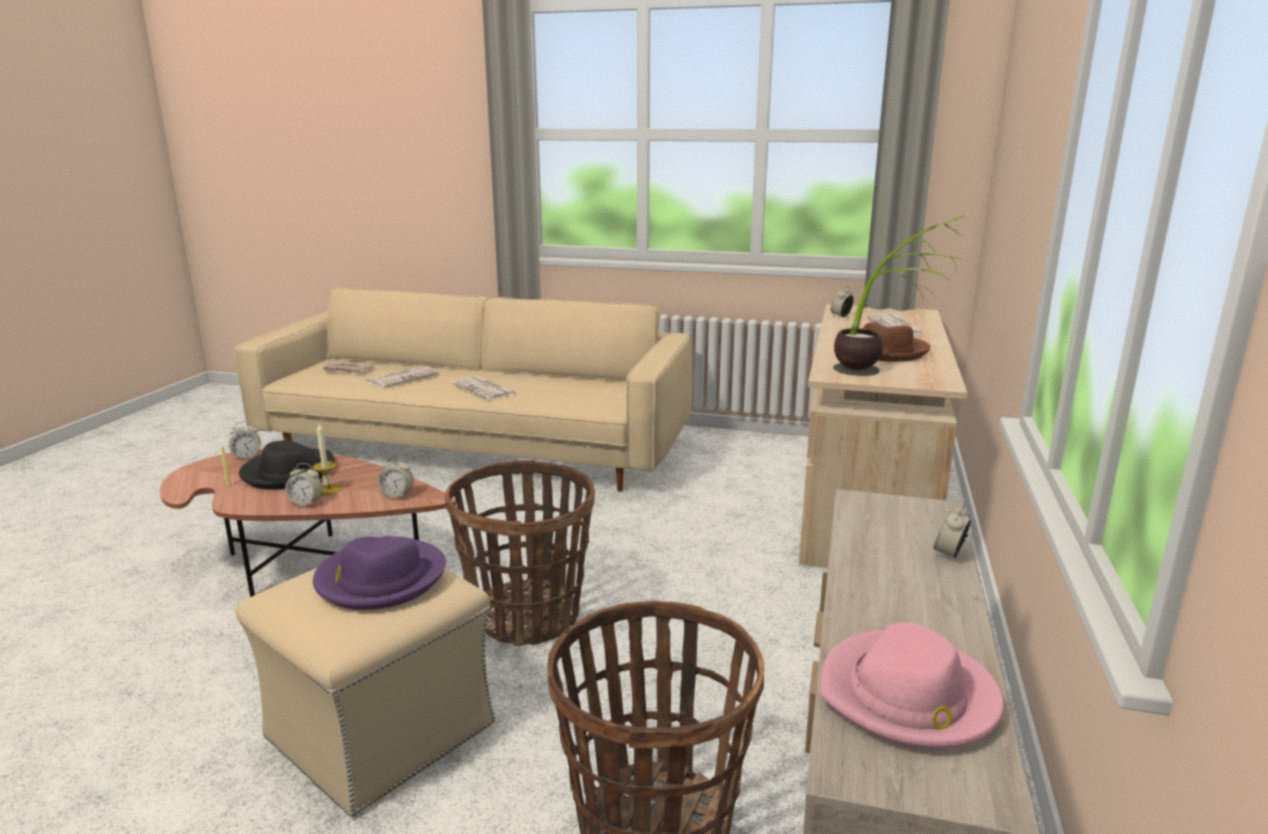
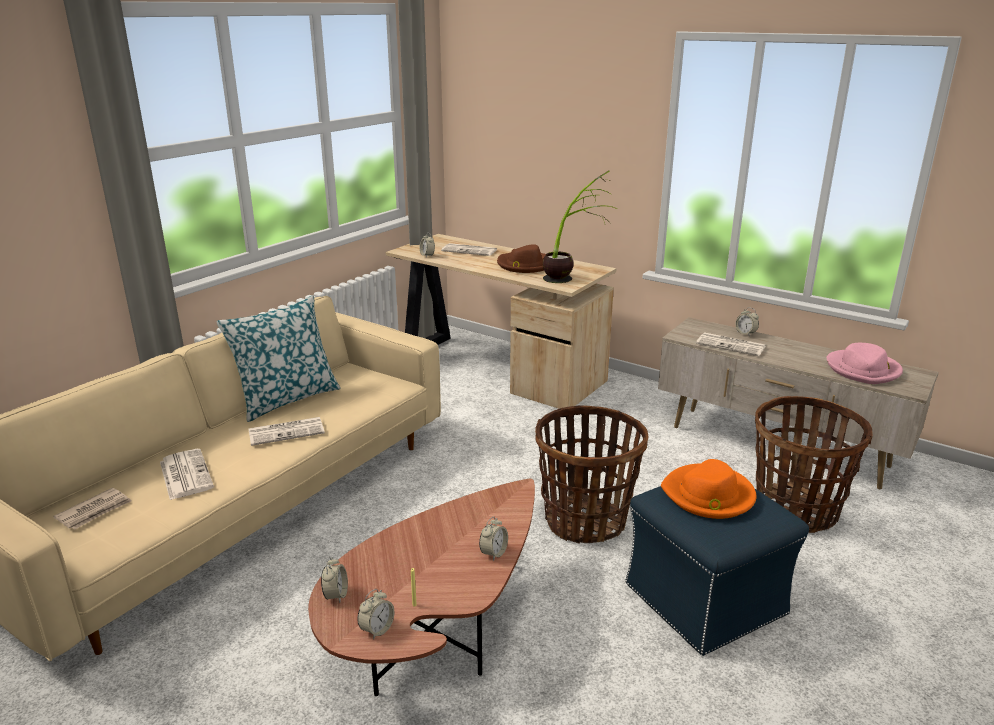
camera: 70 degrees left, 5 degrees up
beige ottoman [235,568,495,817] -> blue ottoman [625,486,809,656]
black hat [239,441,335,489] -> none
candle [313,423,342,495] -> none
purple hat [313,536,446,610] -> orange hat [661,459,757,519]
alarm clock [378,456,414,499] -> alarm clock moved to [357,589,394,640]
none -> pillow [217,295,340,422]
none -> newspaper [696,332,766,356]

